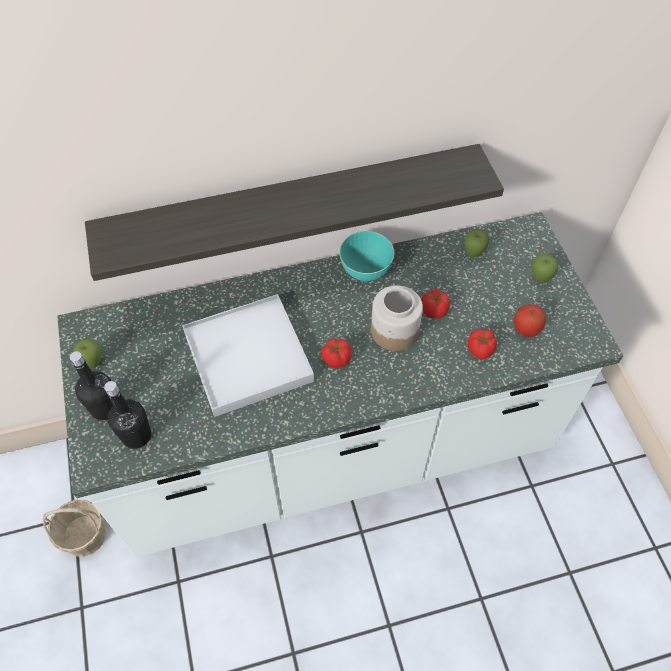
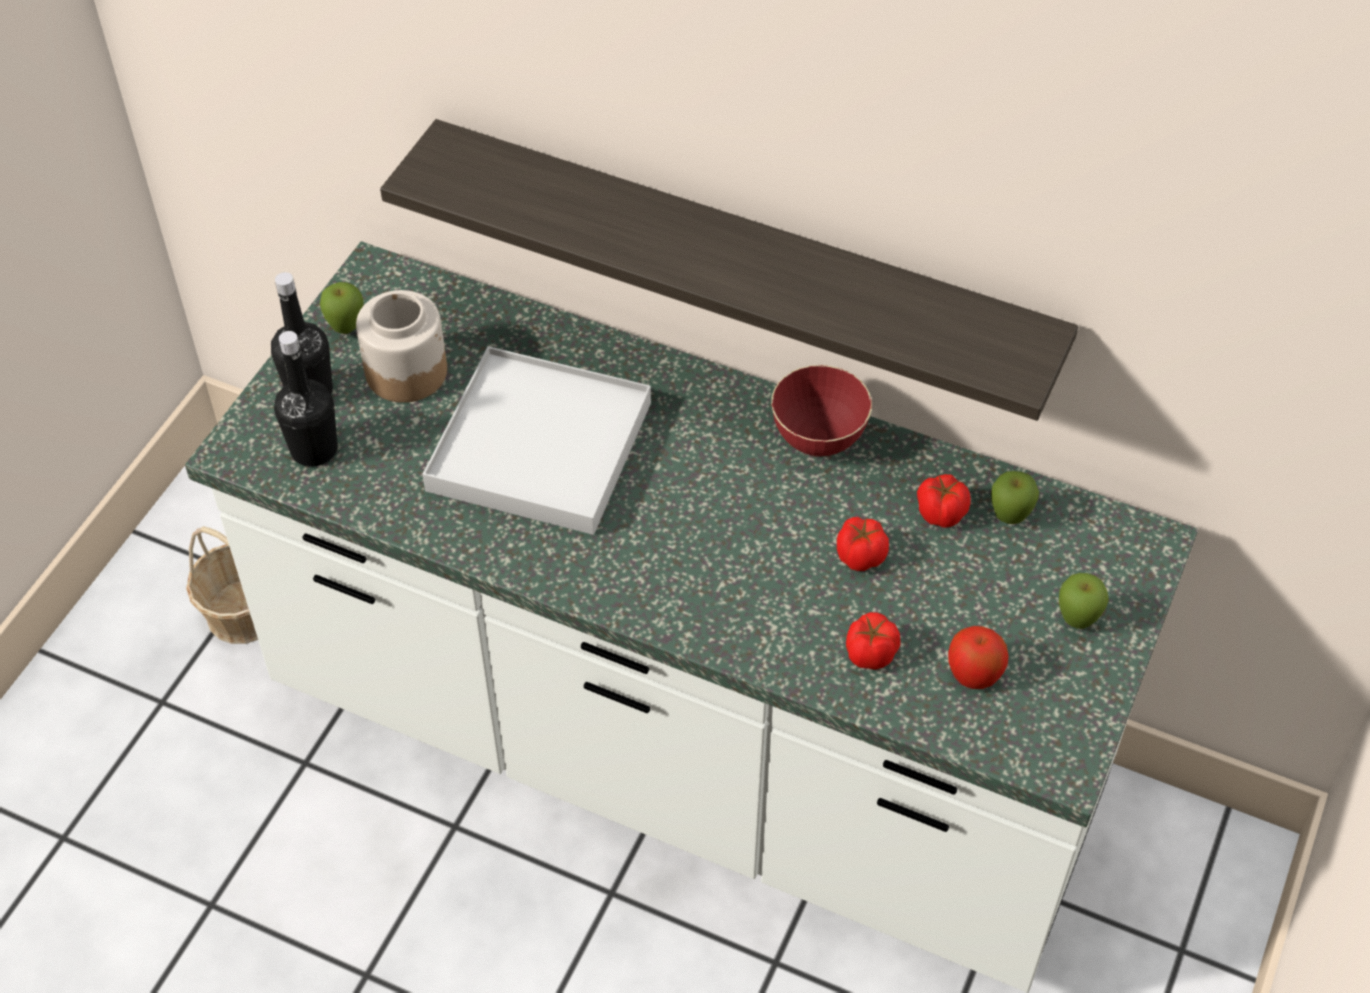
camera: 40 degrees right, 5 degrees down
tomato [321,338,351,369] -> tomato moved to [917,474,971,528]
turquoise bowl [339,231,394,281] -> red bowl [771,365,872,456]
jar [371,286,423,351] -> jar moved to [356,290,447,403]

